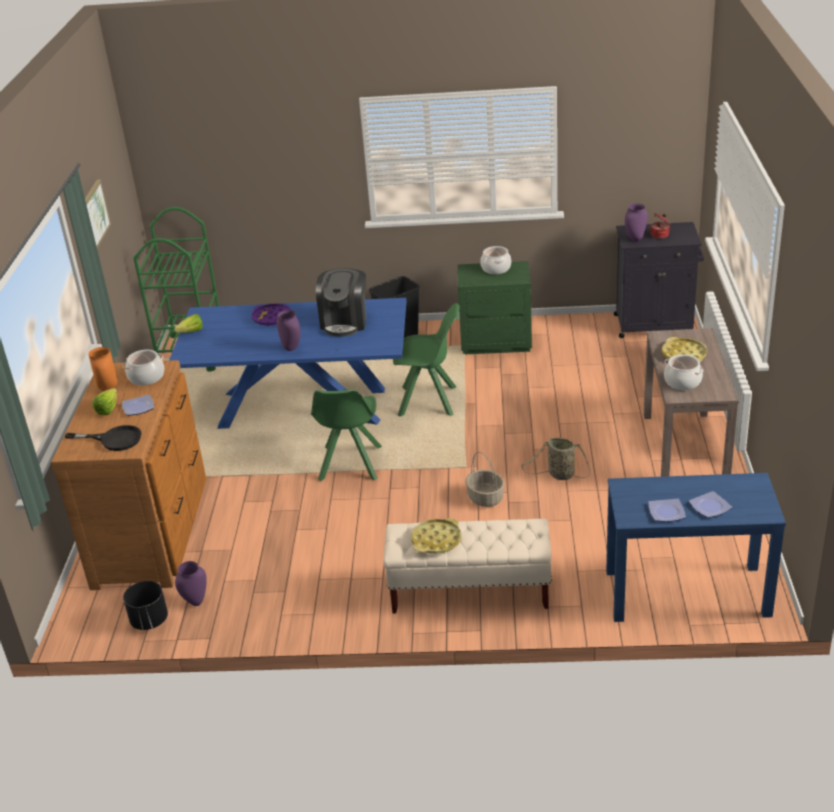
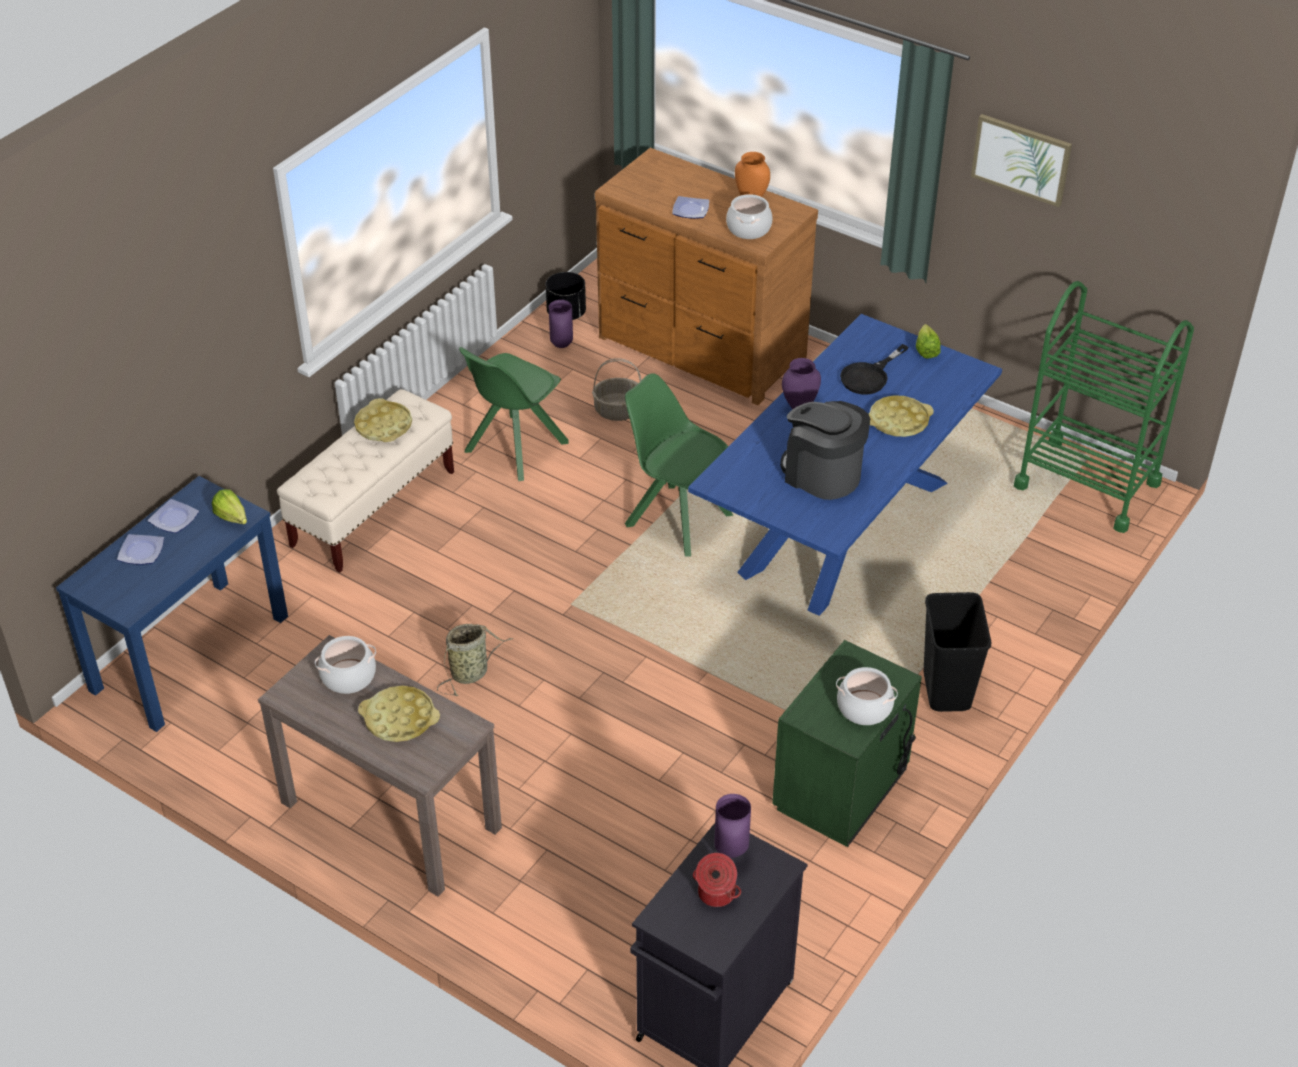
camera: 120 degrees right, 10 degrees up
black frying pan [65,425,142,451] -> black frying pan moved to [840,344,909,395]
lettuce [92,388,117,415] -> lettuce moved to [212,489,247,524]
purple tray [252,303,291,326] -> yellow tray [869,395,934,437]
green chair [393,303,460,417] -> green chair moved to [459,347,569,481]
basket [465,452,504,507] -> basket moved to [592,358,642,421]

